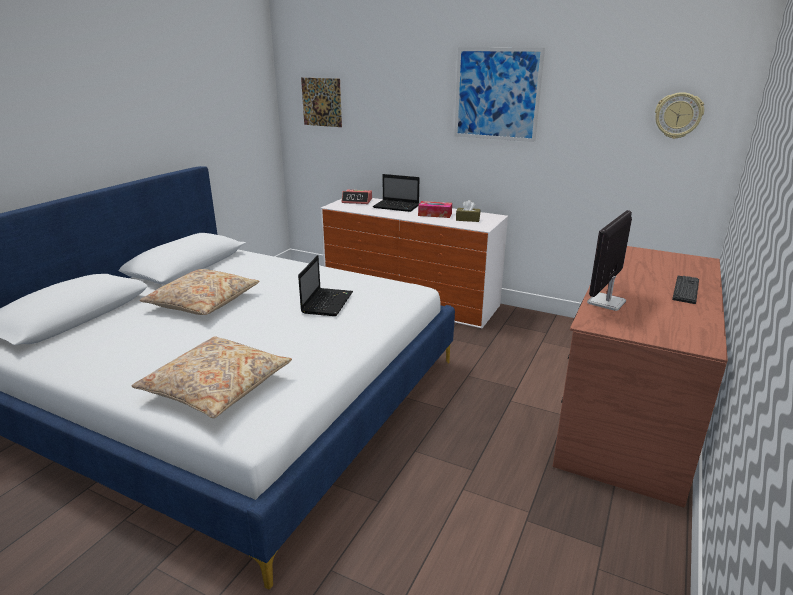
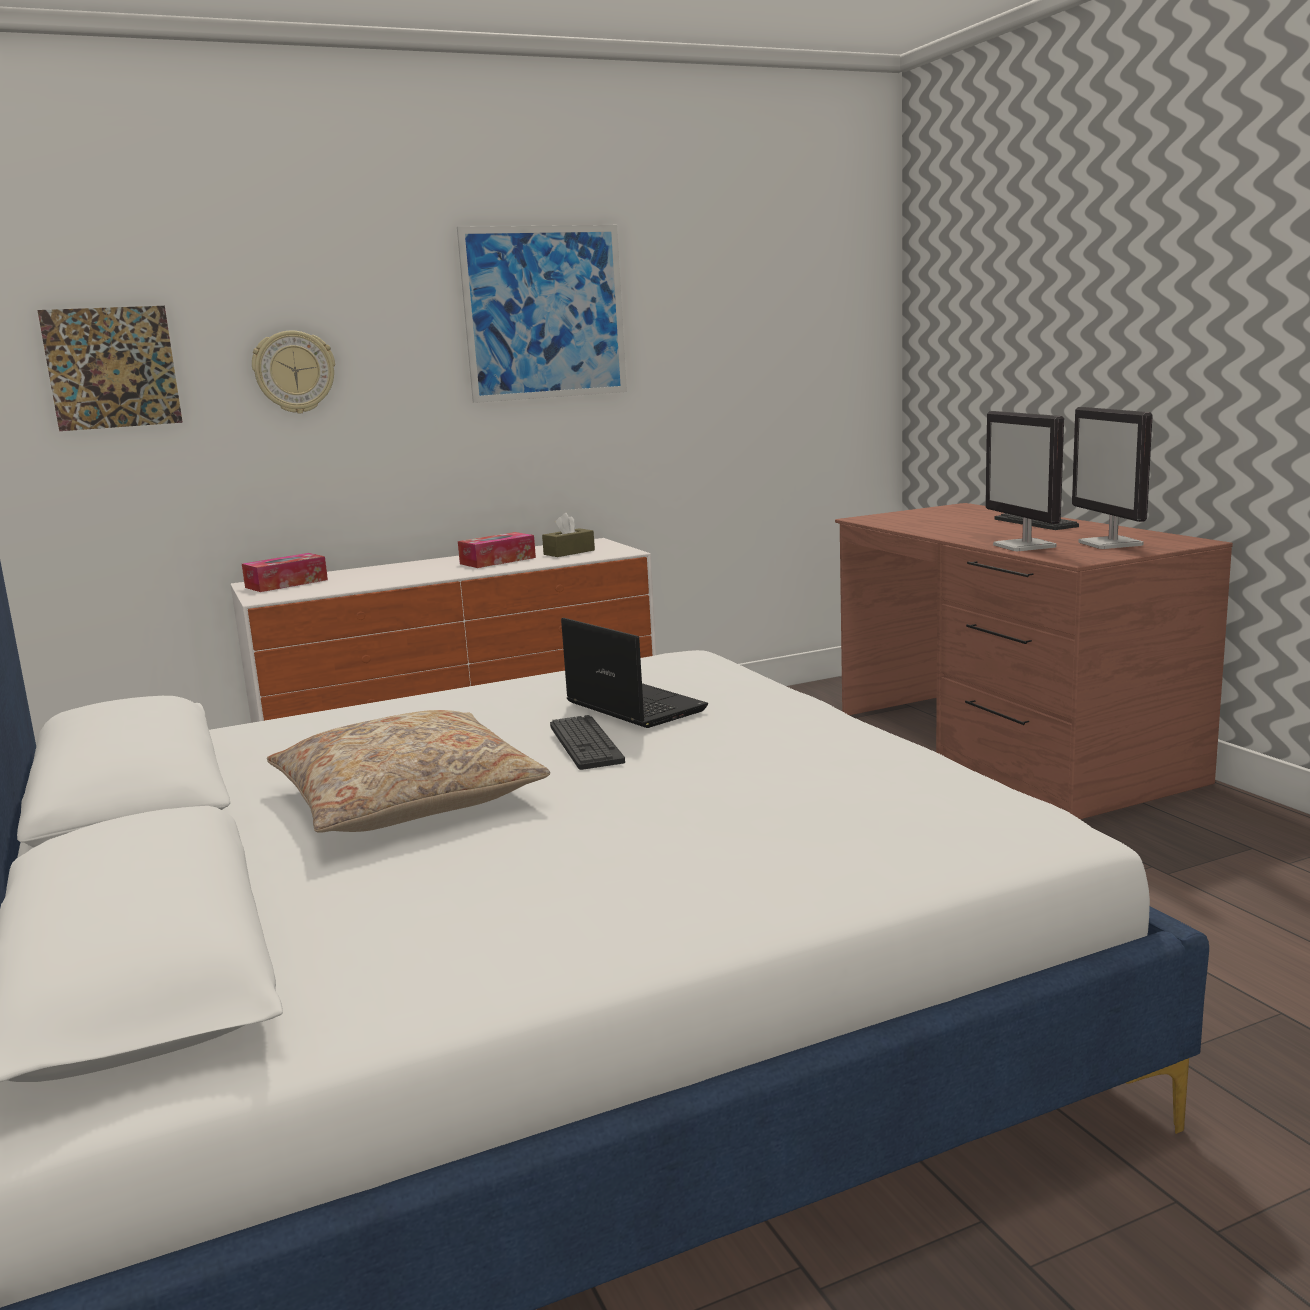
camera: 50 degrees left, 10 degrees down
beige pillow [132,336,292,418] -> none
alarm clock [342,190,372,204] -> tissue box [242,553,328,592]
laptop [373,174,419,212] -> none
wall clock [655,92,704,139] -> wall clock moved to [252,330,335,414]
none -> keyboard [550,715,625,770]
none -> monitor [1072,407,1153,549]

